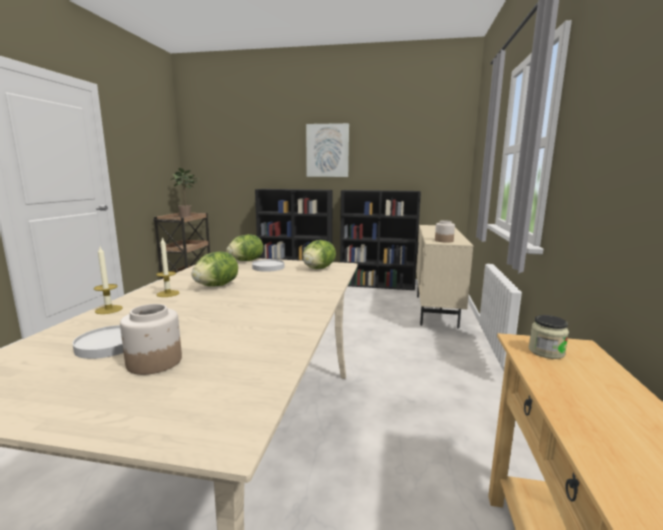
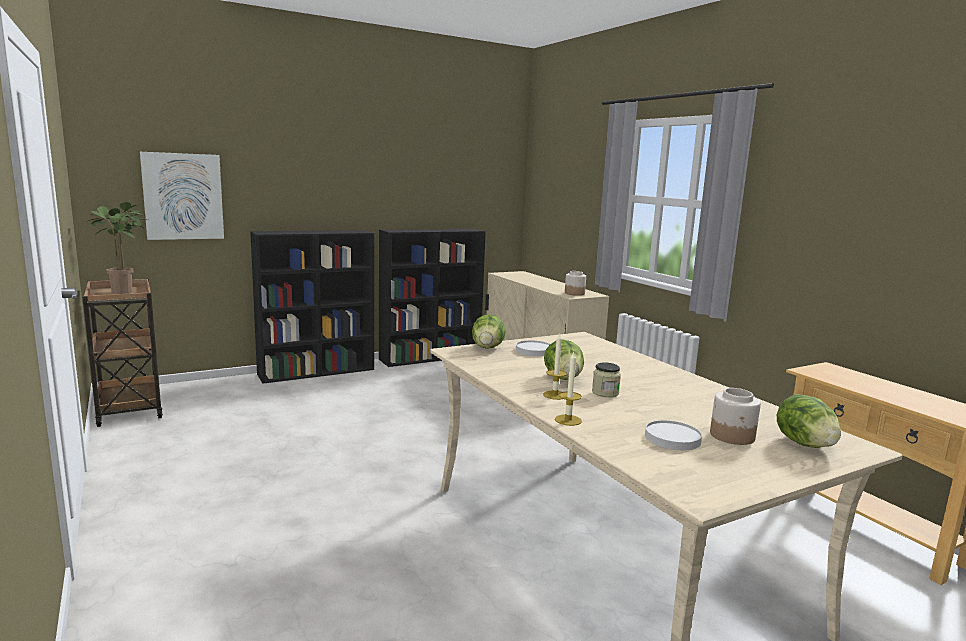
camera: 40 degrees left, 0 degrees up
lettuce [303,240,336,269] -> lettuce moved to [777,394,841,448]
picture [306,123,349,177] -> picture moved to [140,152,224,240]
jar [529,315,569,359] -> jar moved to [592,362,621,397]

